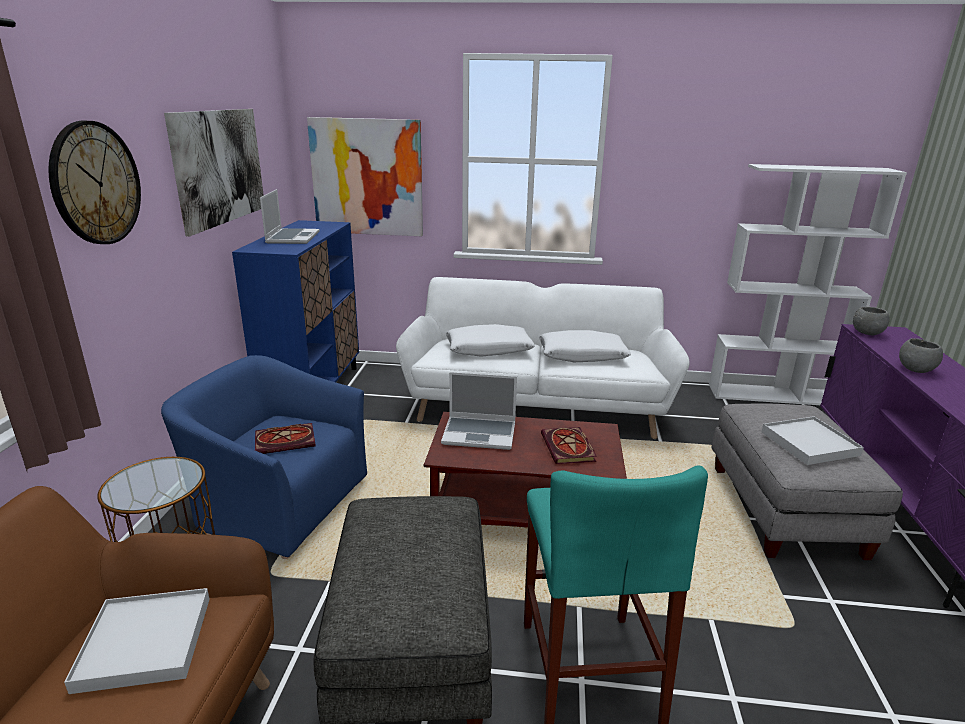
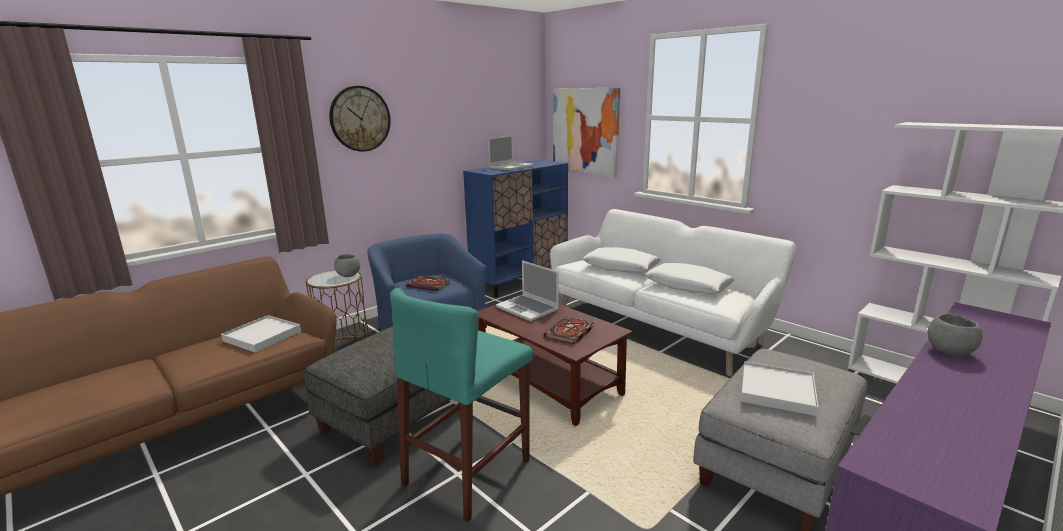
camera: 40 degrees right, 5 degrees down
picture [164,109,264,237] -> none
grey bowl [853,307,890,335] -> grey bowl moved to [334,254,360,277]

